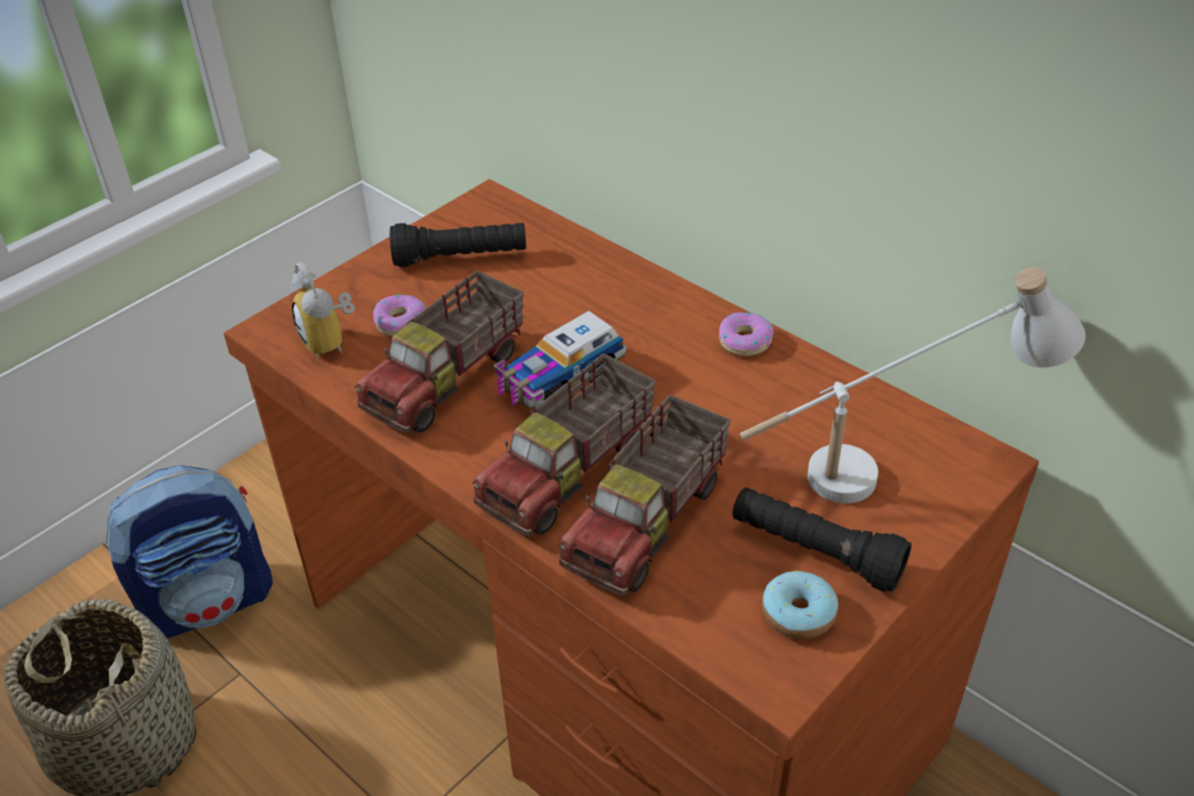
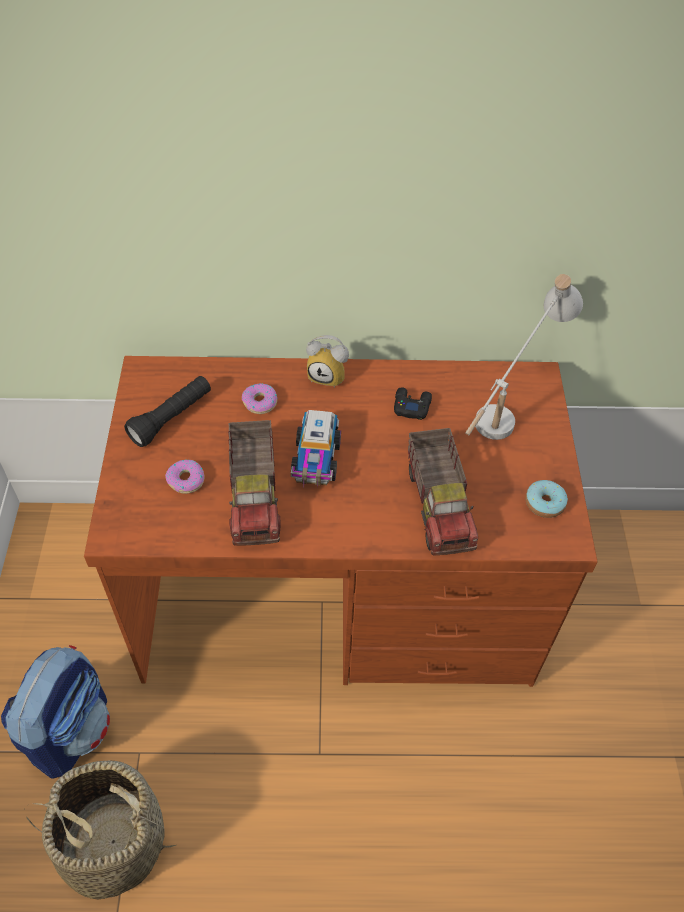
camera: 45 degrees left, 10 degrees up
alarm clock [292,262,355,358] -> alarm clock moved to [306,335,349,388]
toy truck [472,353,656,537] -> none
donut [719,312,774,356] -> donut moved to [242,383,278,414]
black flashlight [733,487,911,592] -> none
none -> black game controller [394,387,432,420]

